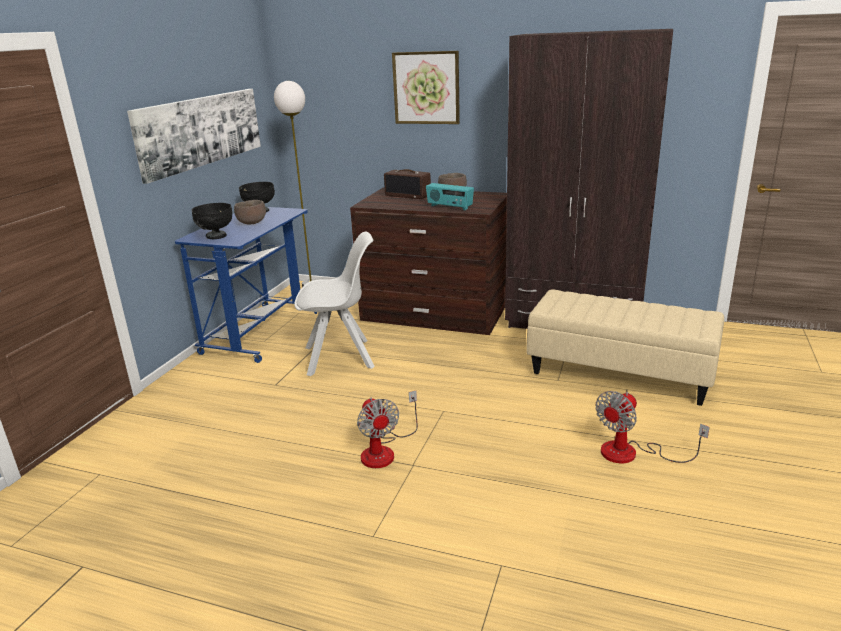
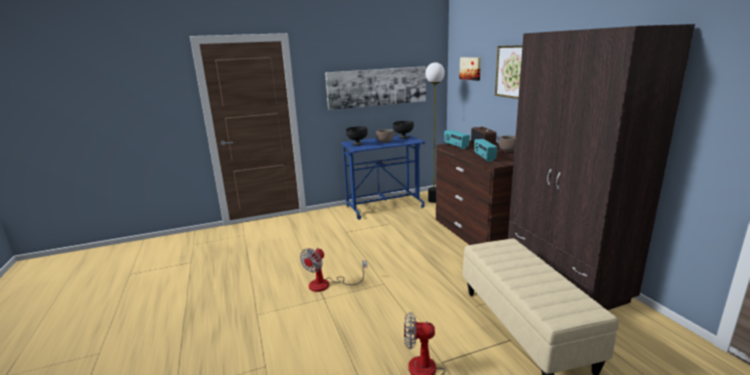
camera: 50 degrees right, 5 degrees down
white chair [294,232,375,376] -> none
none -> radio [444,130,470,149]
none -> picture [459,57,481,81]

